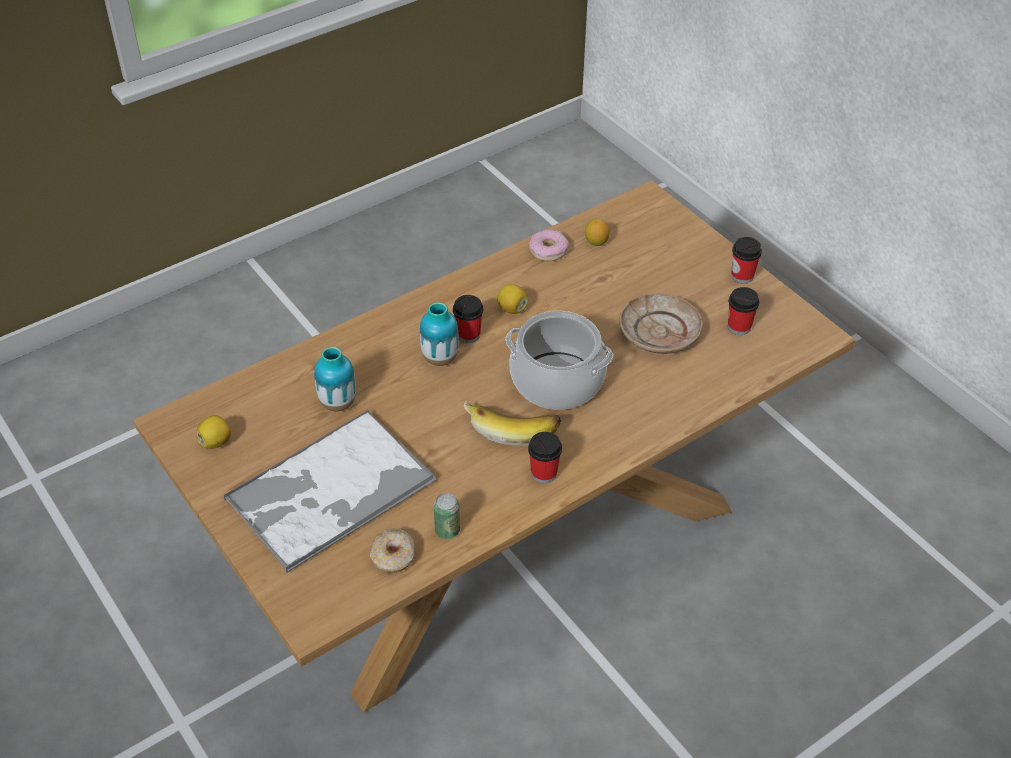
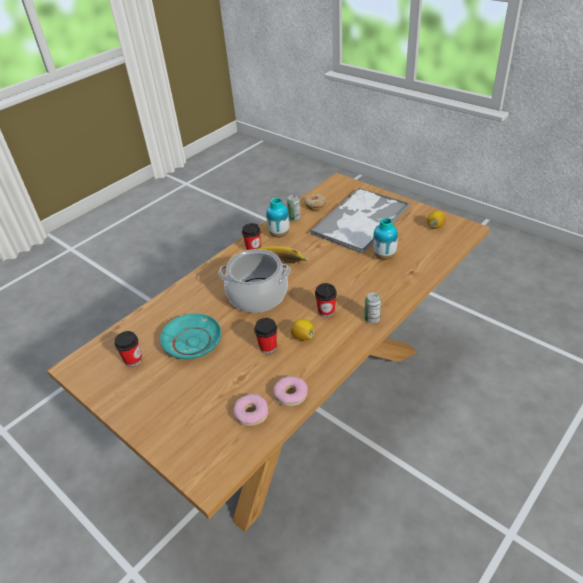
camera: 170 degrees right, 5 degrees down
vase [420,302,459,366] -> vase moved to [266,198,290,238]
lemon [585,219,610,246] -> donut [233,394,268,426]
beige plate [619,293,702,354] -> turquoise plate [160,313,221,359]
cup [731,237,762,284] -> cup moved to [254,318,277,354]
none -> can [364,293,381,323]

